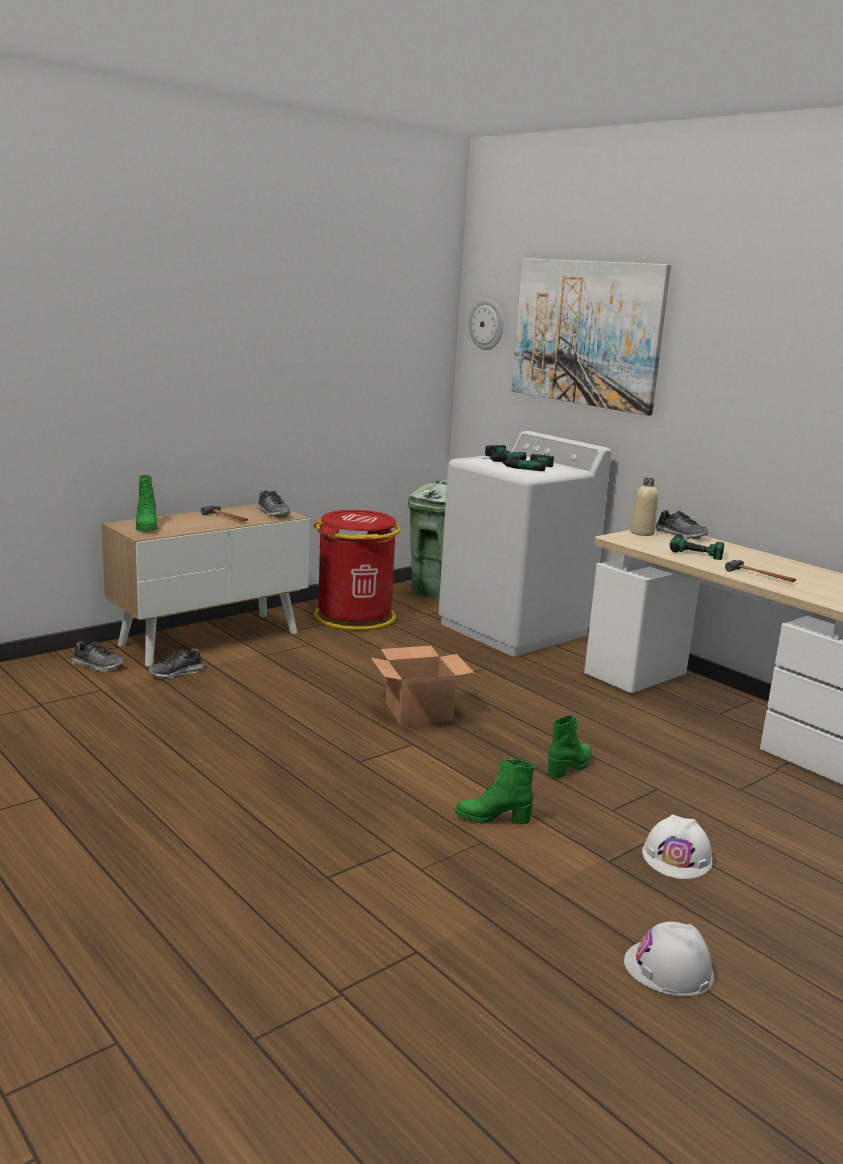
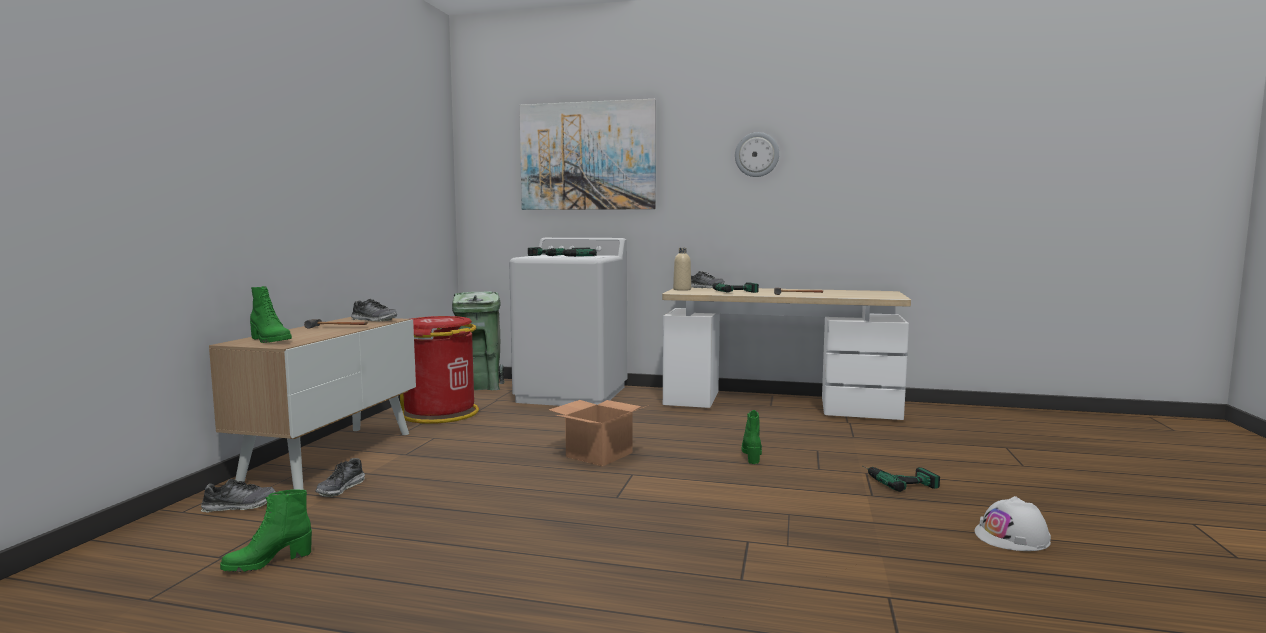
camera: 35 degrees left, 10 degrees down
green boot [455,759,535,824] -> green boot moved to [220,489,312,572]
wall clock [469,299,503,350] -> wall clock moved to [735,132,779,177]
white hard hat [642,814,712,879] -> power drill [863,466,940,492]

